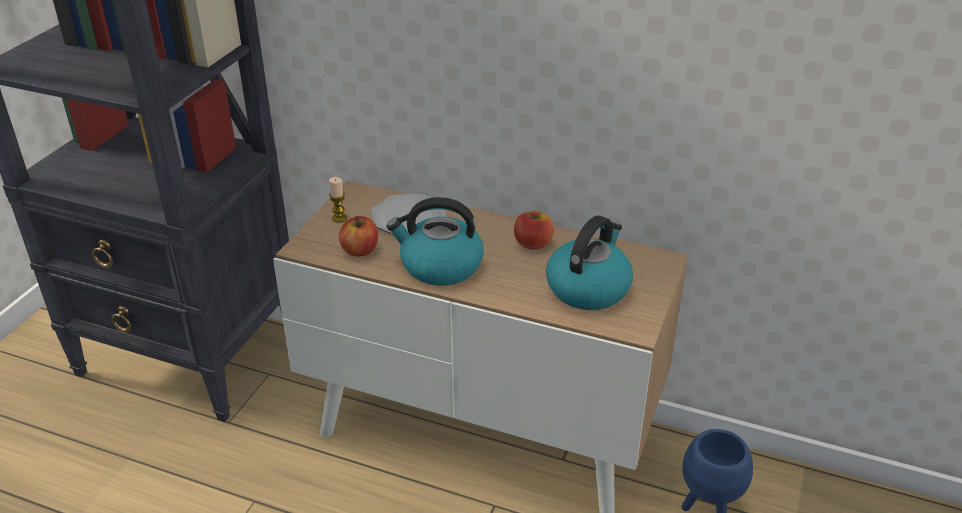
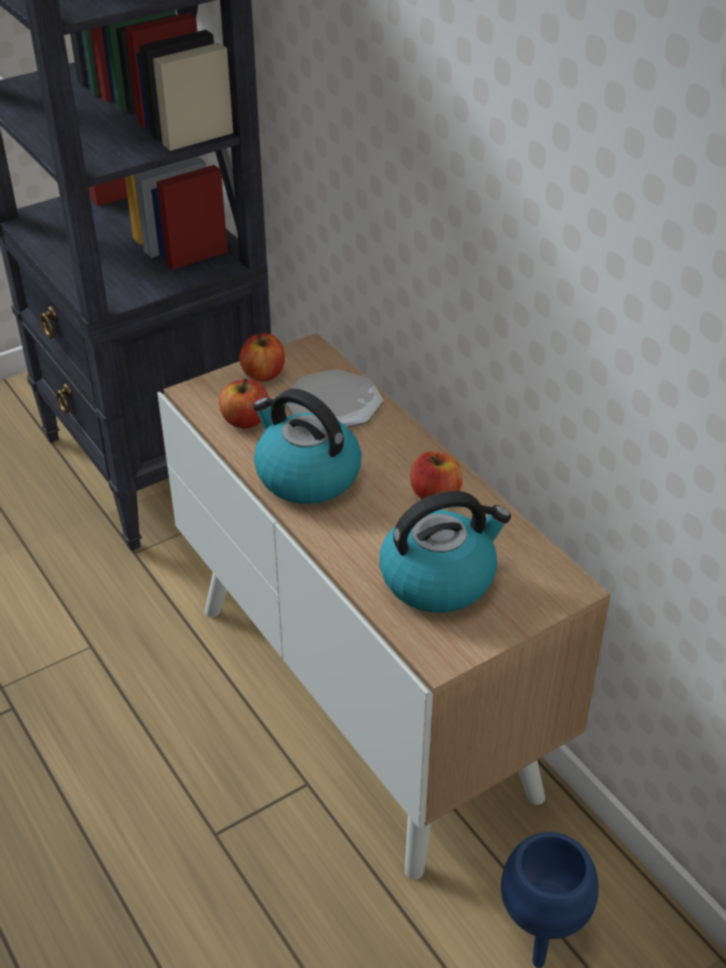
camera: 35 degrees right, 5 degrees up
candle [329,177,347,223] -> apple [239,333,285,382]

